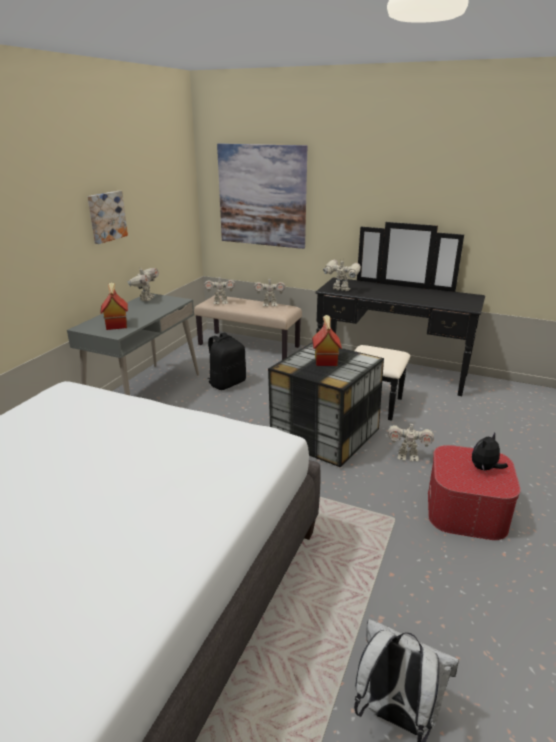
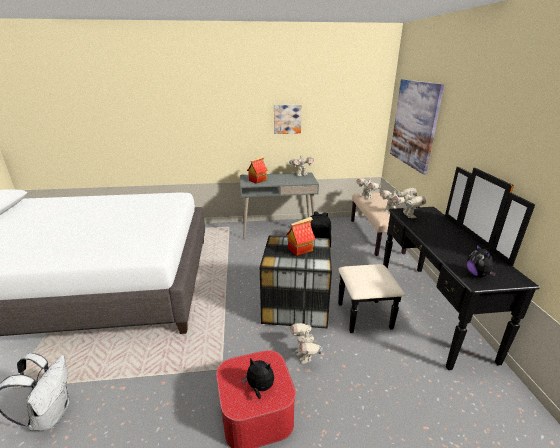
camera: 60 degrees right, 0 degrees up
none -> plush toy [467,244,496,277]

